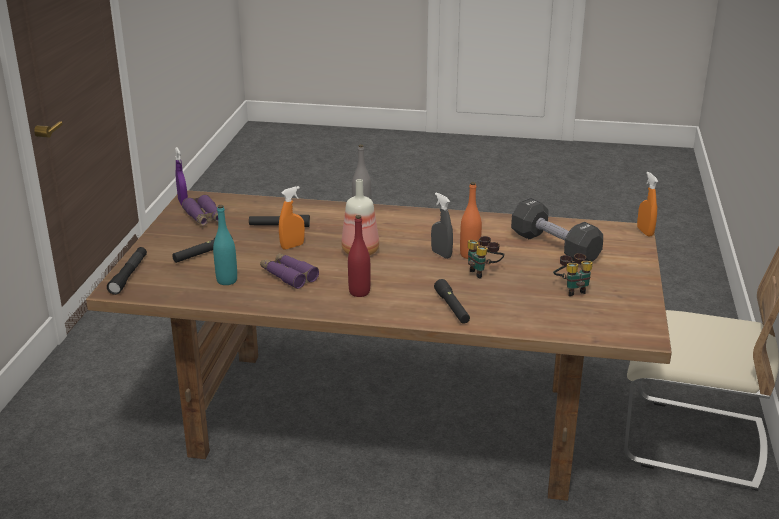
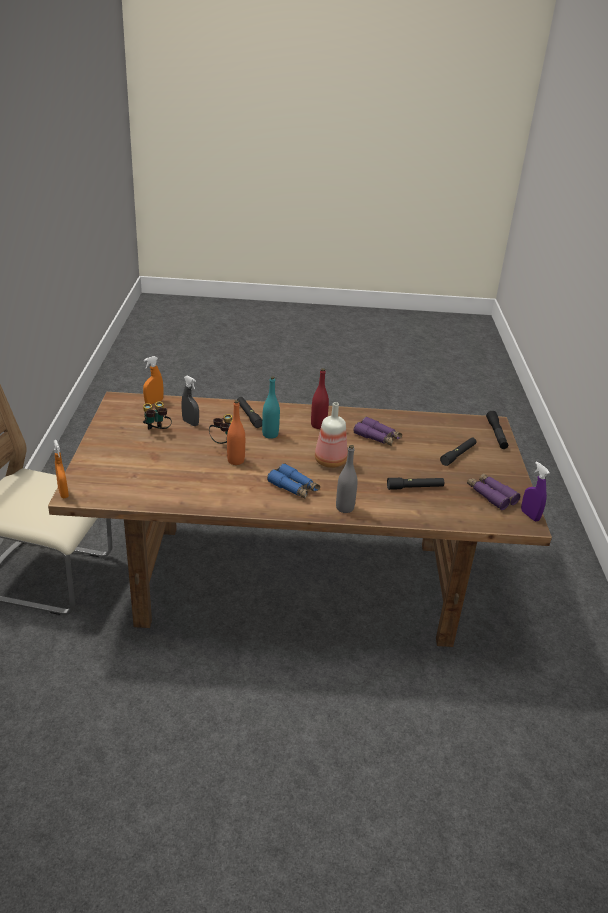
camera: 170 degrees right, 5 degrees up
turquoise bottle [213,205,237,285] -> turquoise bottle moved to [262,376,280,439]
orange spray bottle [279,186,305,249] -> orange spray bottle moved to [143,356,163,404]
grey spray bottle [431,193,453,259] -> grey spray bottle moved to [182,375,199,426]
black dumbbell [511,198,603,262] -> none
none -> blue binoculars [267,463,320,499]

